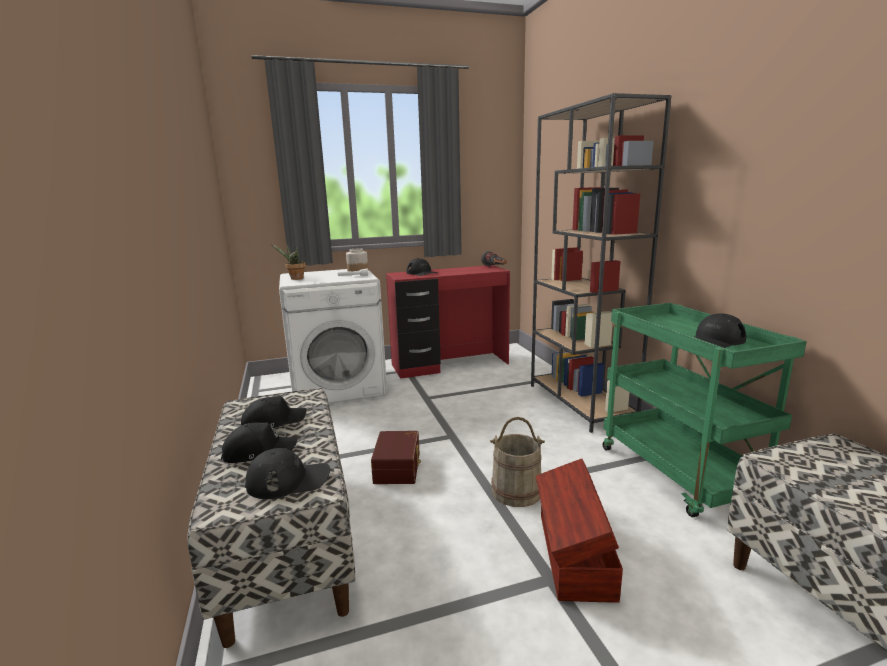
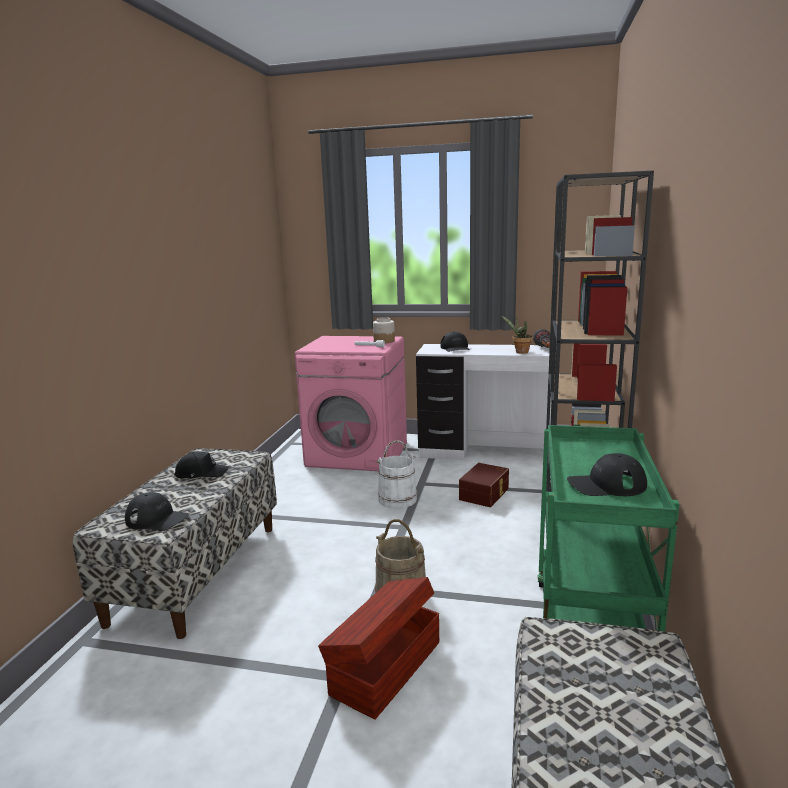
camera: 30 degrees right, 0 degrees up
black cap [221,422,298,463] -> none
potted plant [271,243,306,280] -> potted plant moved to [501,316,533,354]
white washing machine [279,269,387,404] -> pink washing machine [295,336,407,471]
brown storage box [371,431,421,484] -> brown storage box moved to [459,463,509,507]
red desk [386,265,510,379] -> white desk [416,344,551,460]
none -> white bucket [376,440,417,509]

